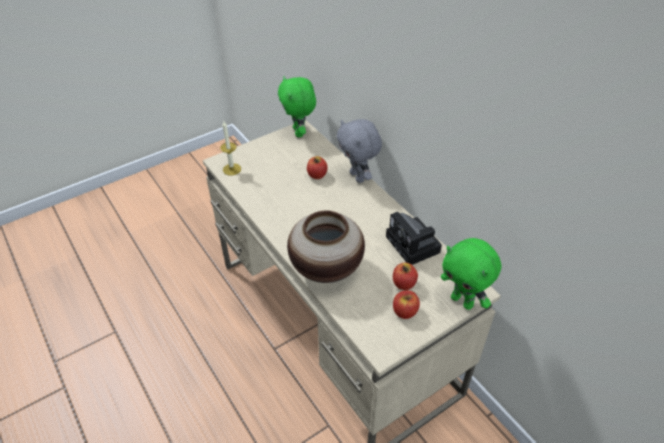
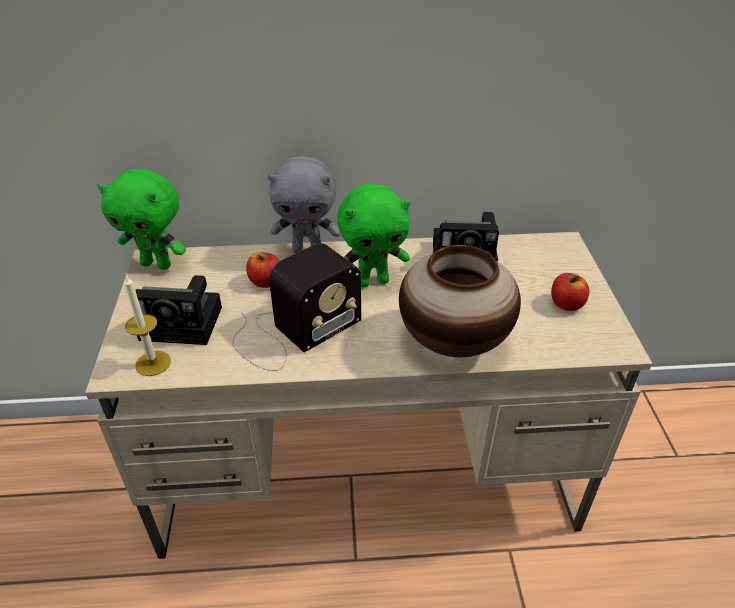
camera: 60 degrees left, 5 degrees down
apple [393,263,418,290] -> none
green plush toy [441,238,501,310] -> green plush toy moved to [337,184,411,287]
none -> camera [135,275,222,345]
none -> radio [233,243,361,371]

